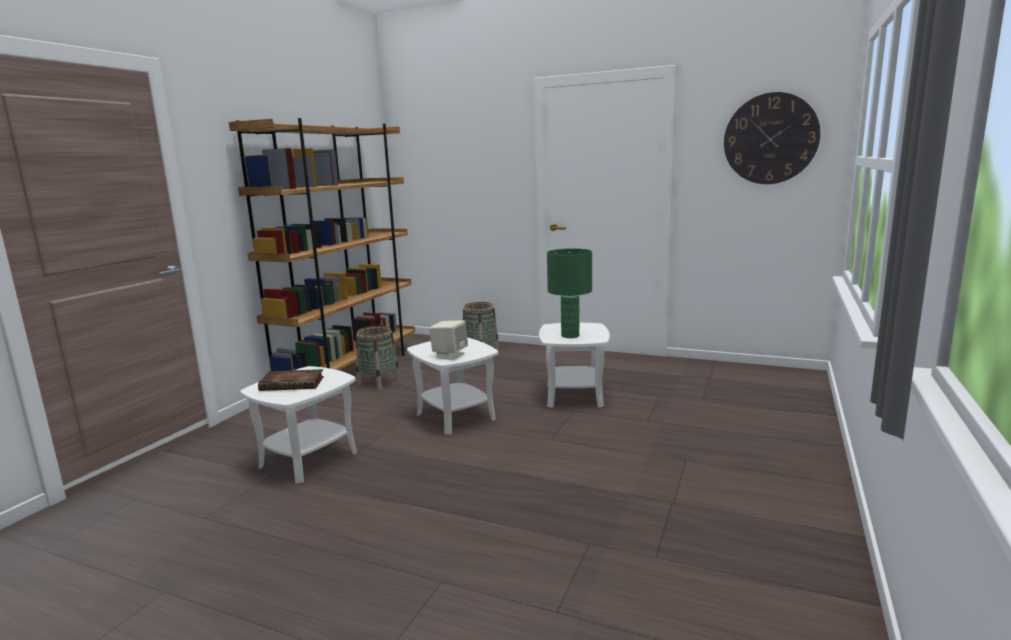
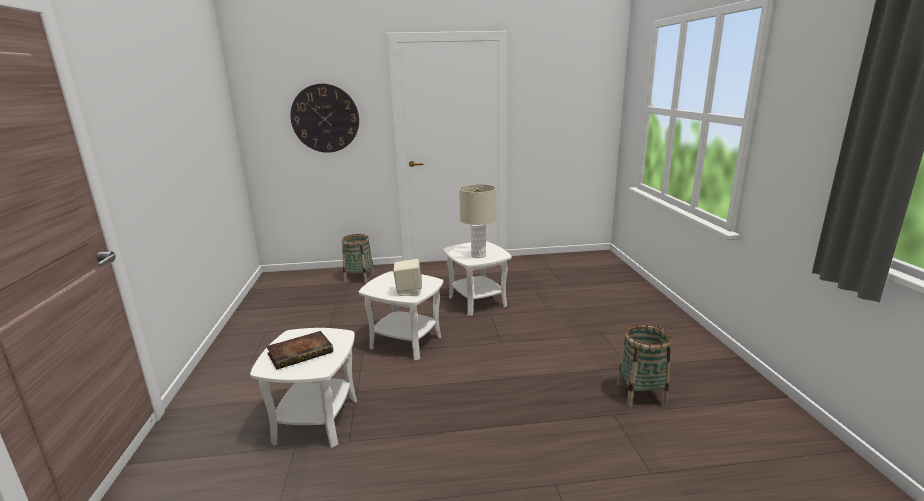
camera: 30 degrees left, 5 degrees up
brown bookcase [229,118,415,371] -> none
basket [356,326,400,390] -> basket moved to [617,324,672,407]
green table lamp [547,248,592,338] -> beige table lamp [459,184,496,258]
wall clock [724,92,820,184] -> wall clock moved to [290,84,359,153]

